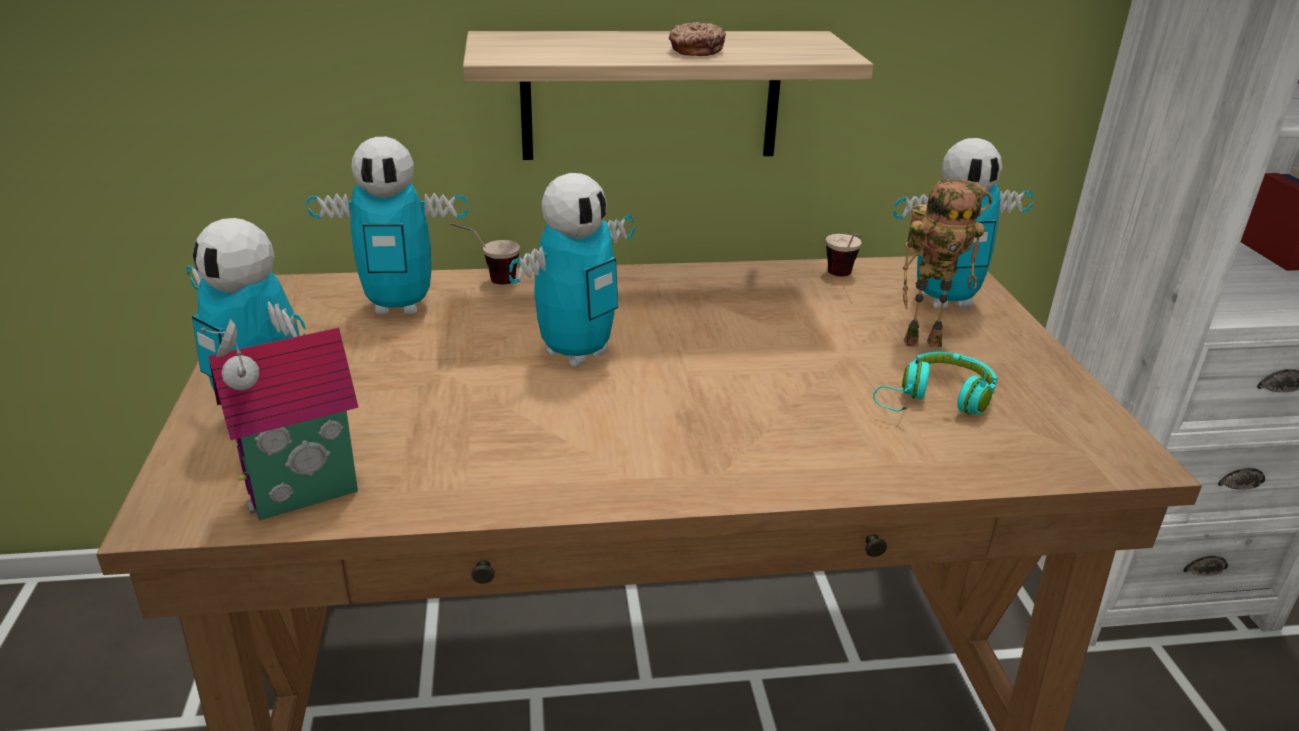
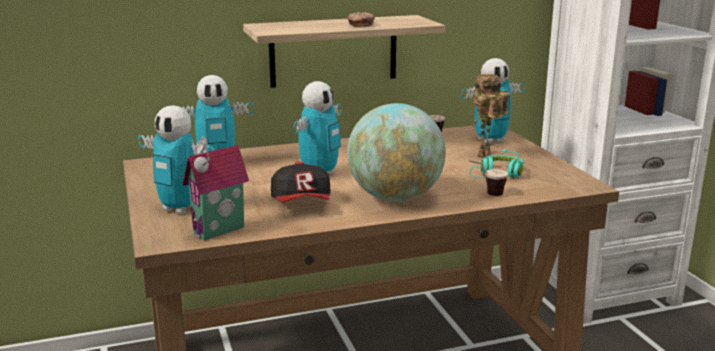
camera: 10 degrees left, 10 degrees down
cup [450,223,520,285] -> cup moved to [469,160,508,196]
toy robot [903,179,992,347] -> toy robot turned 135 degrees clockwise [472,74,509,158]
none -> cap [271,162,330,202]
none -> globe [347,103,446,202]

